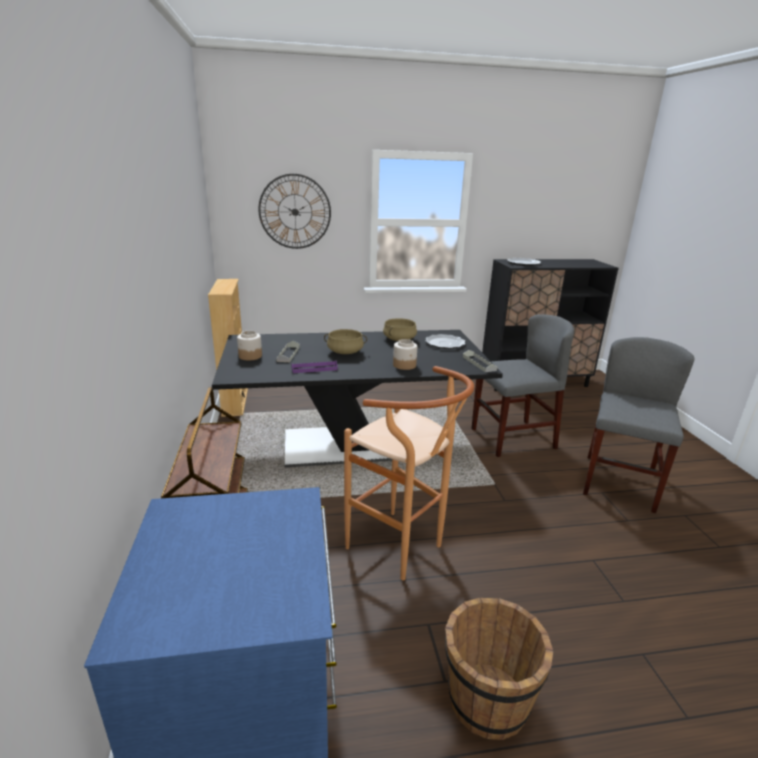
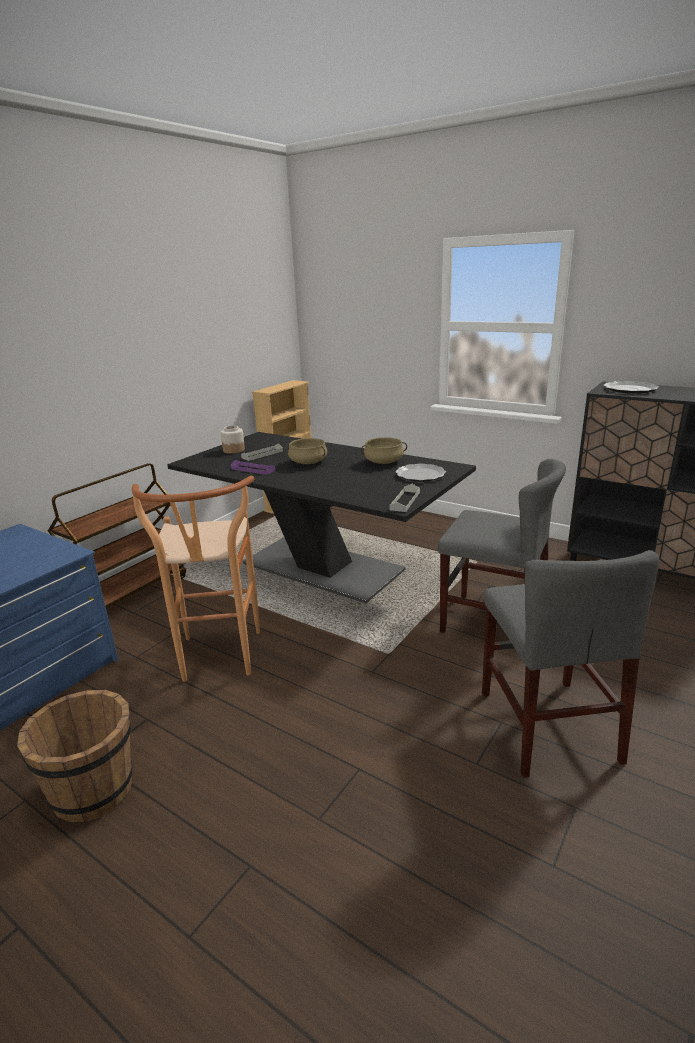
camera: 45 degrees right, 0 degrees up
wall clock [259,174,331,249] -> none
jar [393,339,417,370] -> none
grey chair [583,337,695,513] -> grey chair turned 105 degrees clockwise [482,550,659,778]

